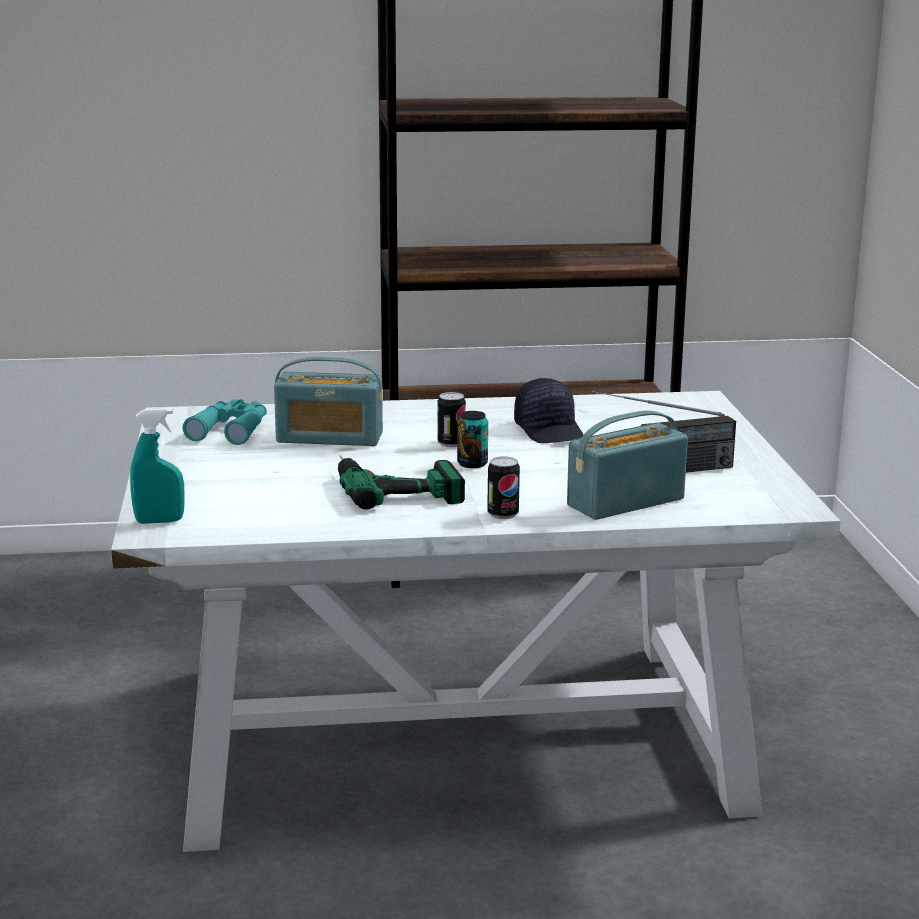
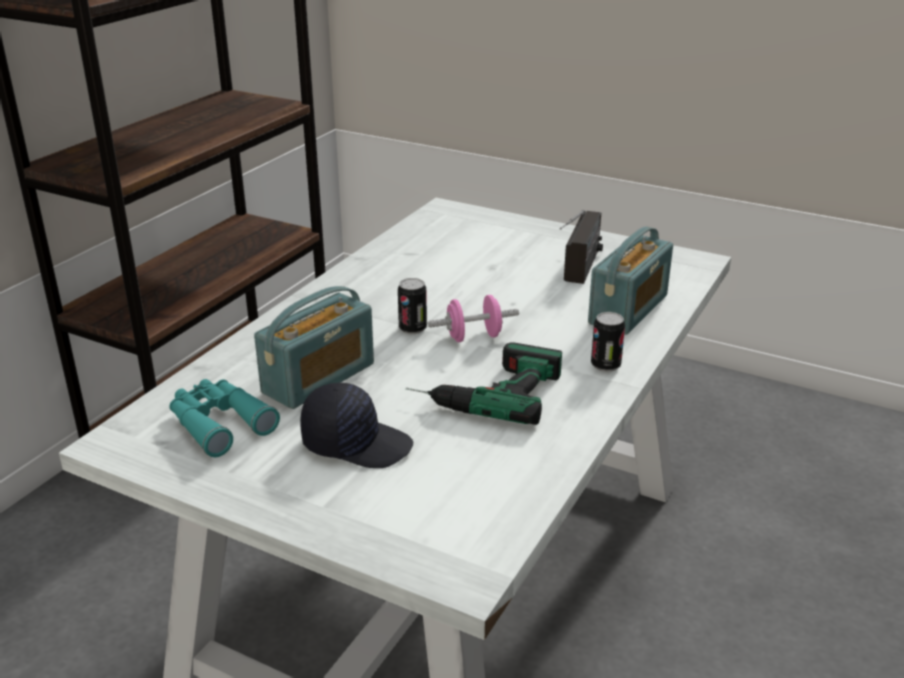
camera: 55 degrees left, 10 degrees up
turquoise spray bottle [130,408,185,524] -> none
can [457,411,488,468] -> pink dumbbell [428,295,519,342]
black cap [514,378,583,443] -> black cap moved to [300,383,413,468]
radio [567,411,688,520] -> radio turned 150 degrees counterclockwise [588,227,673,335]

